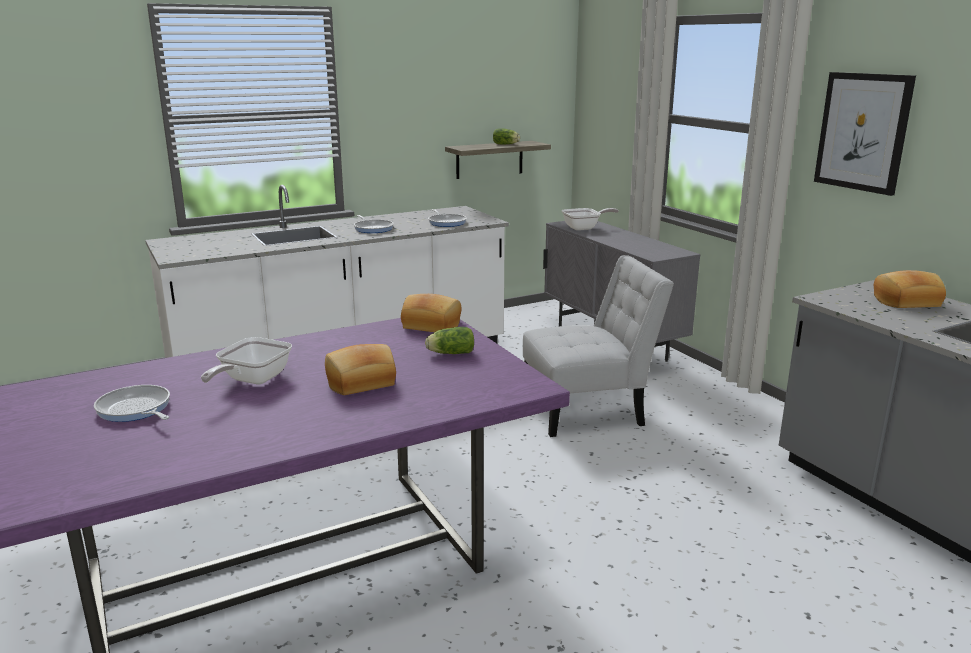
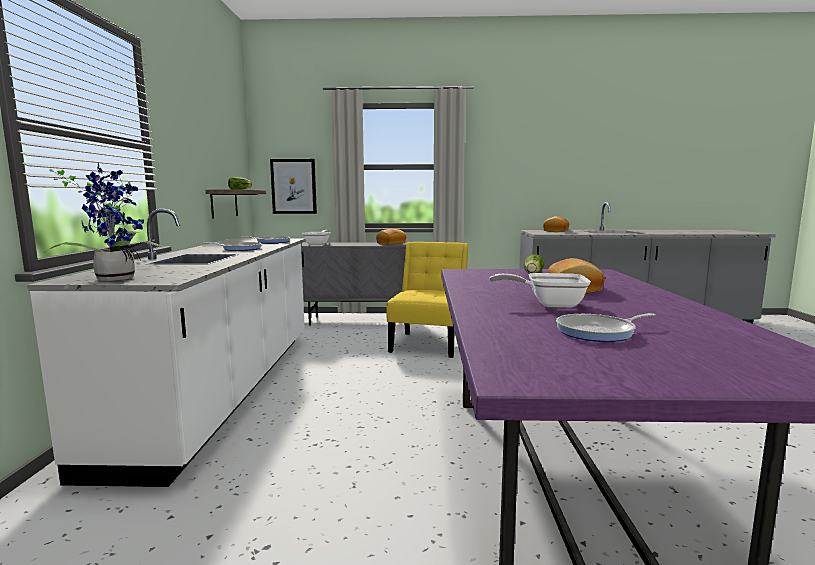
camera: 60 degrees left, 10 degrees down
frying pan [201,337,292,385] -> frying pan turned 135 degrees clockwise [490,273,591,308]
bread [401,294,462,332] -> bread moved to [376,229,406,245]
white chair [523,255,674,437] -> yellow chair [386,242,468,358]
picture [814,72,916,196] -> picture moved to [270,159,317,214]
none -> potted plant [48,163,162,281]

